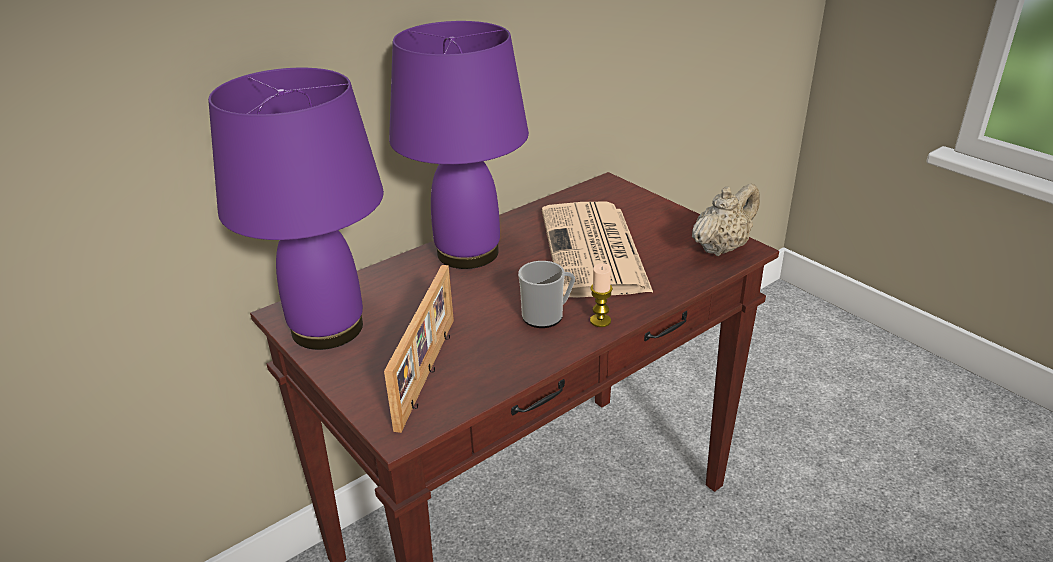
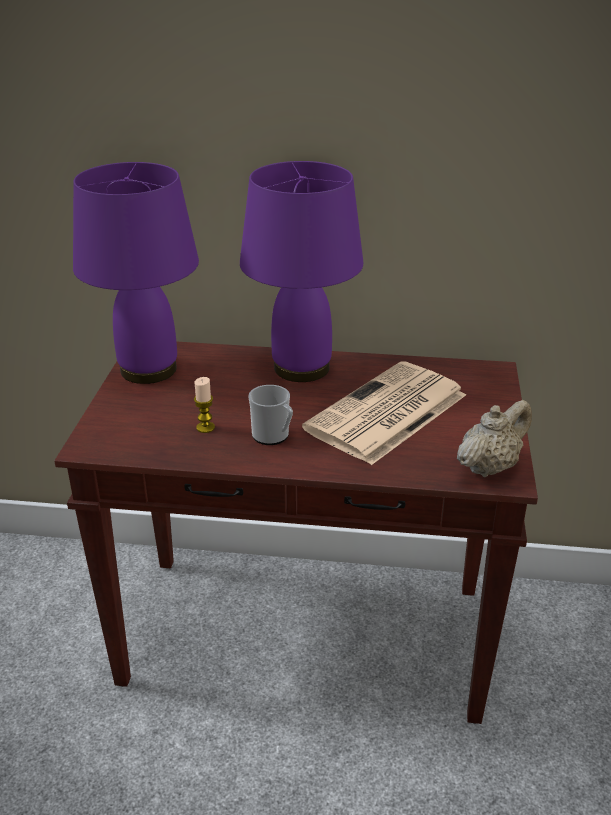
camera: 45 degrees right, 0 degrees up
picture frame [384,265,454,433] -> none
candle [590,263,613,327] -> candle moved to [194,377,215,433]
beige teapot [692,183,760,256] -> beige teapot turned 45 degrees counterclockwise [457,400,532,477]

